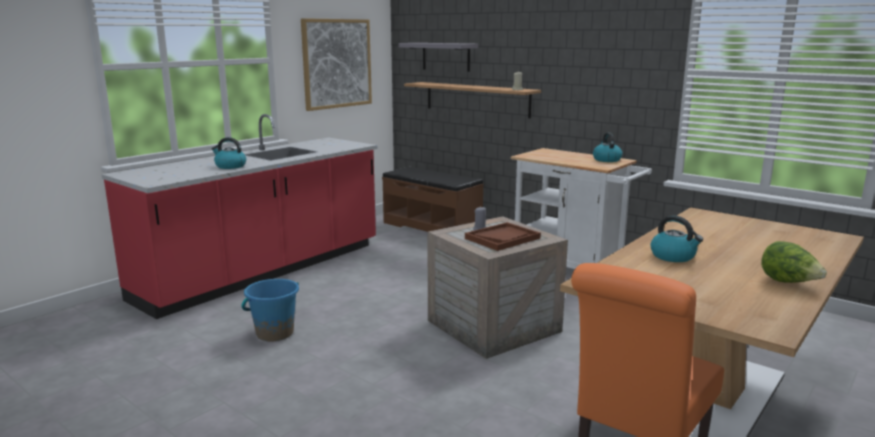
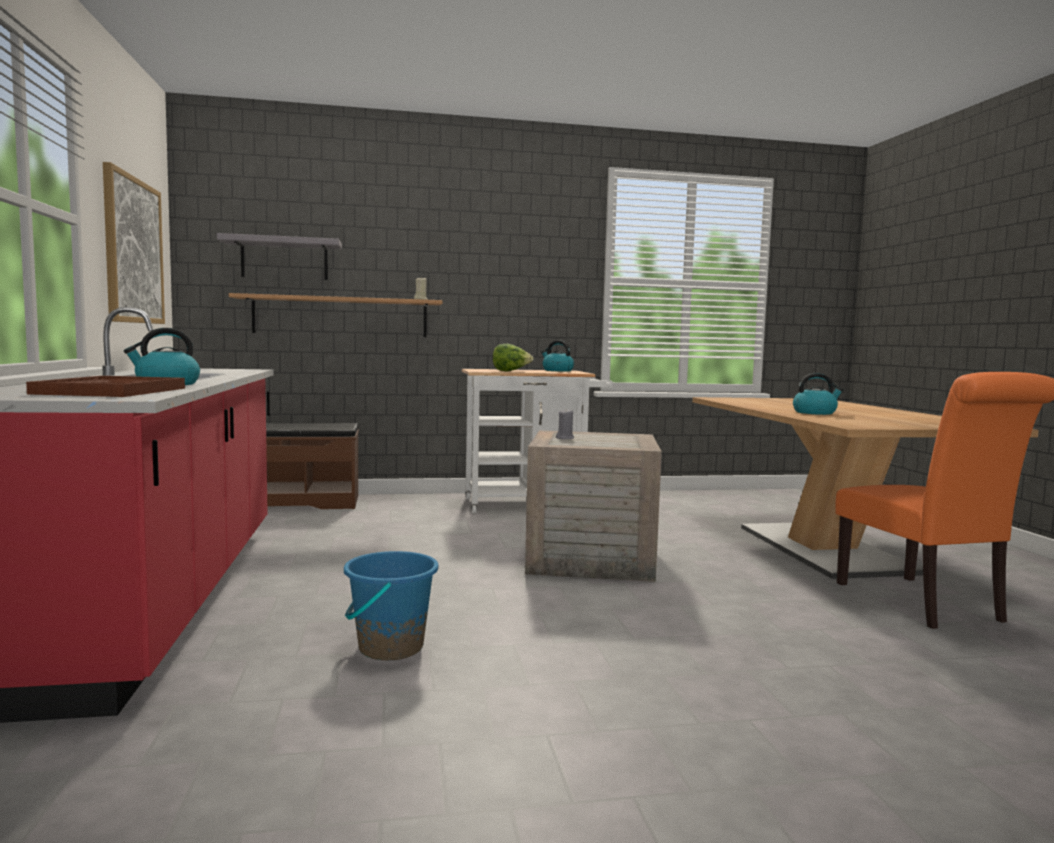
camera: 50 degrees left, 10 degrees down
brown tray [465,222,541,251] -> brown tray moved to [26,376,185,397]
lettuce [761,241,827,283] -> lettuce moved to [493,344,534,371]

